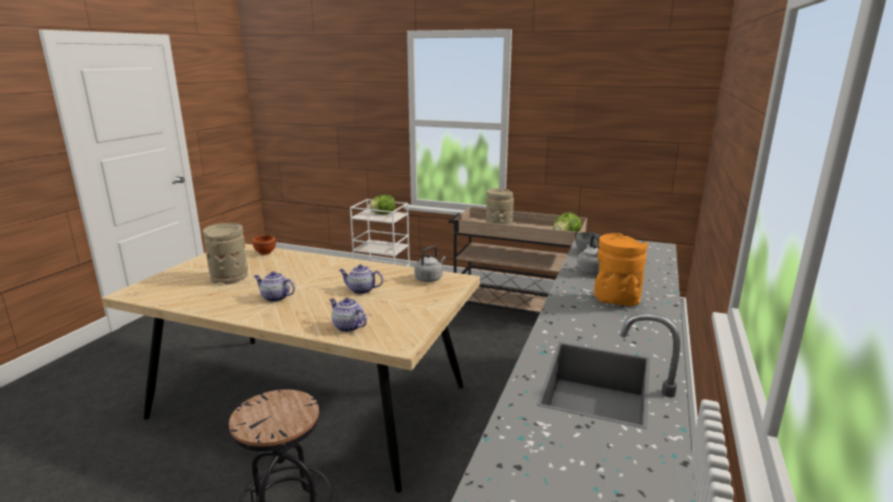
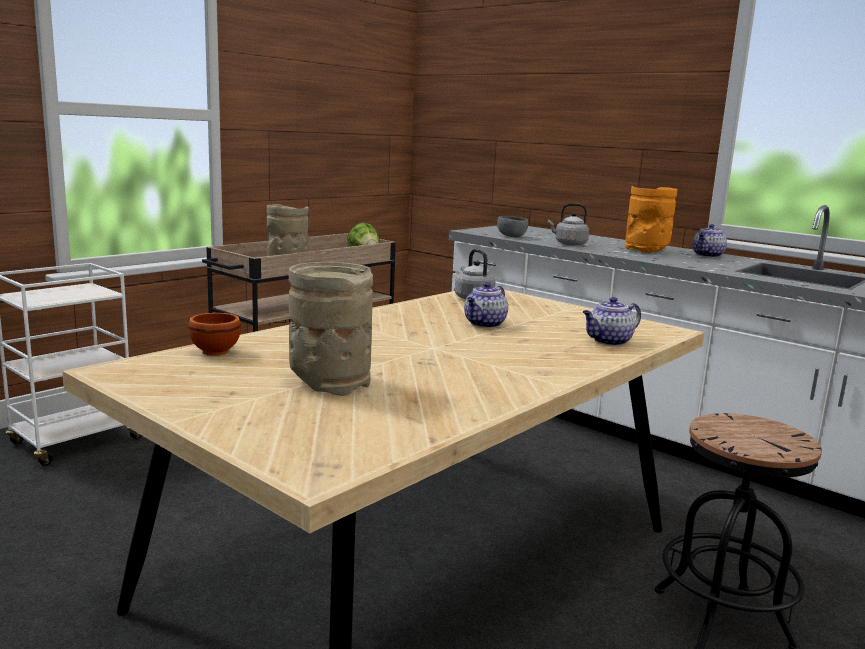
camera: 70 degrees left, 5 degrees down
teapot [254,271,295,302] -> teapot moved to [692,224,727,257]
lettuce [368,195,395,214] -> none

